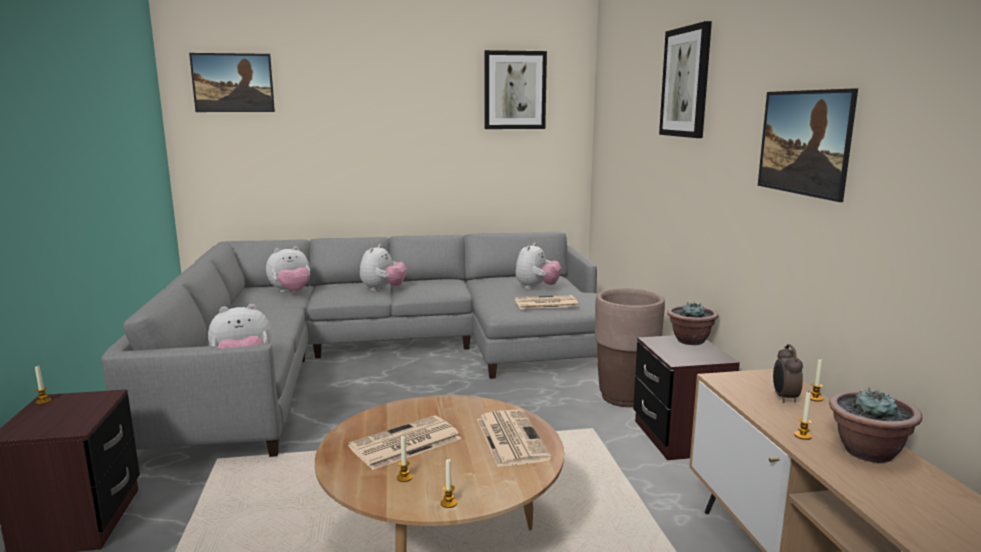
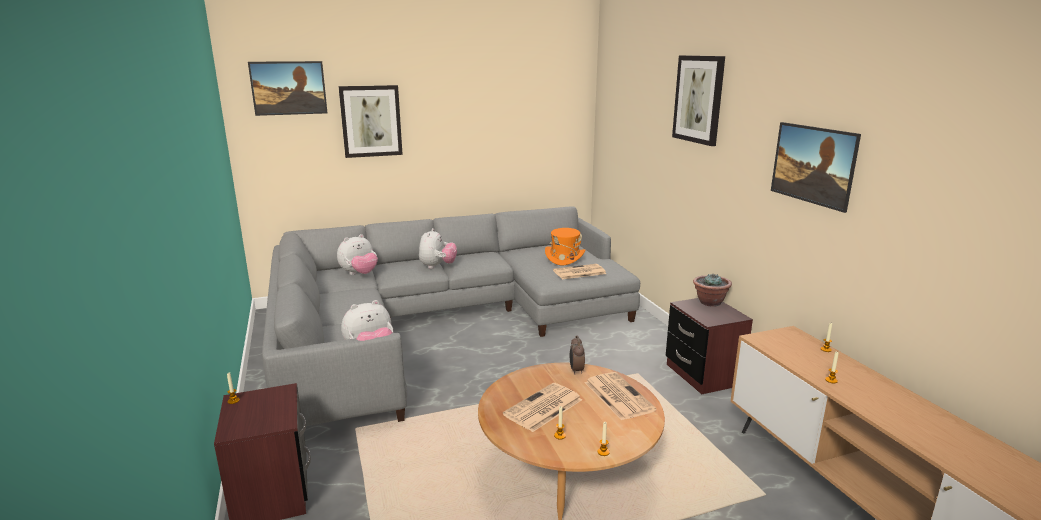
camera: 10 degrees left, 5 degrees up
picture [484,50,547,129] -> picture moved to [339,85,403,158]
plush toy [515,242,561,289] -> orange hat [545,228,585,265]
brown planter [595,288,665,407] -> none
alarm clock [773,344,803,403] -> alarm clock moved to [570,336,585,375]
potted plant [829,388,922,463] -> none

